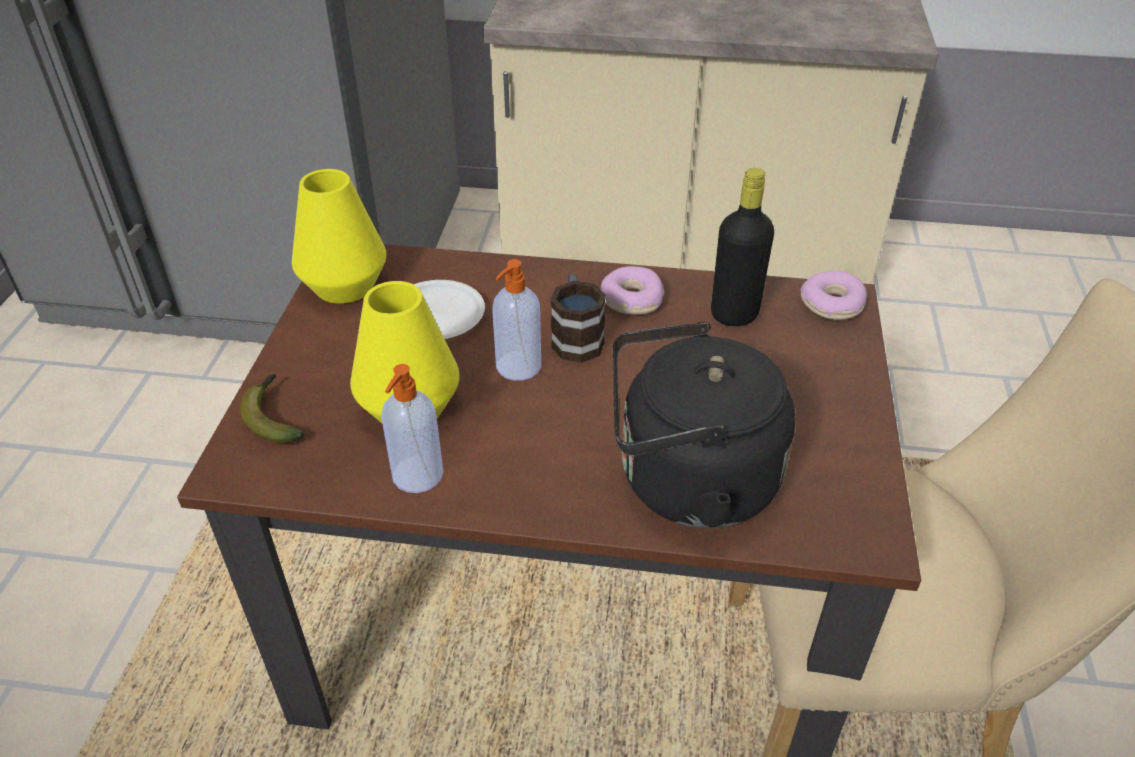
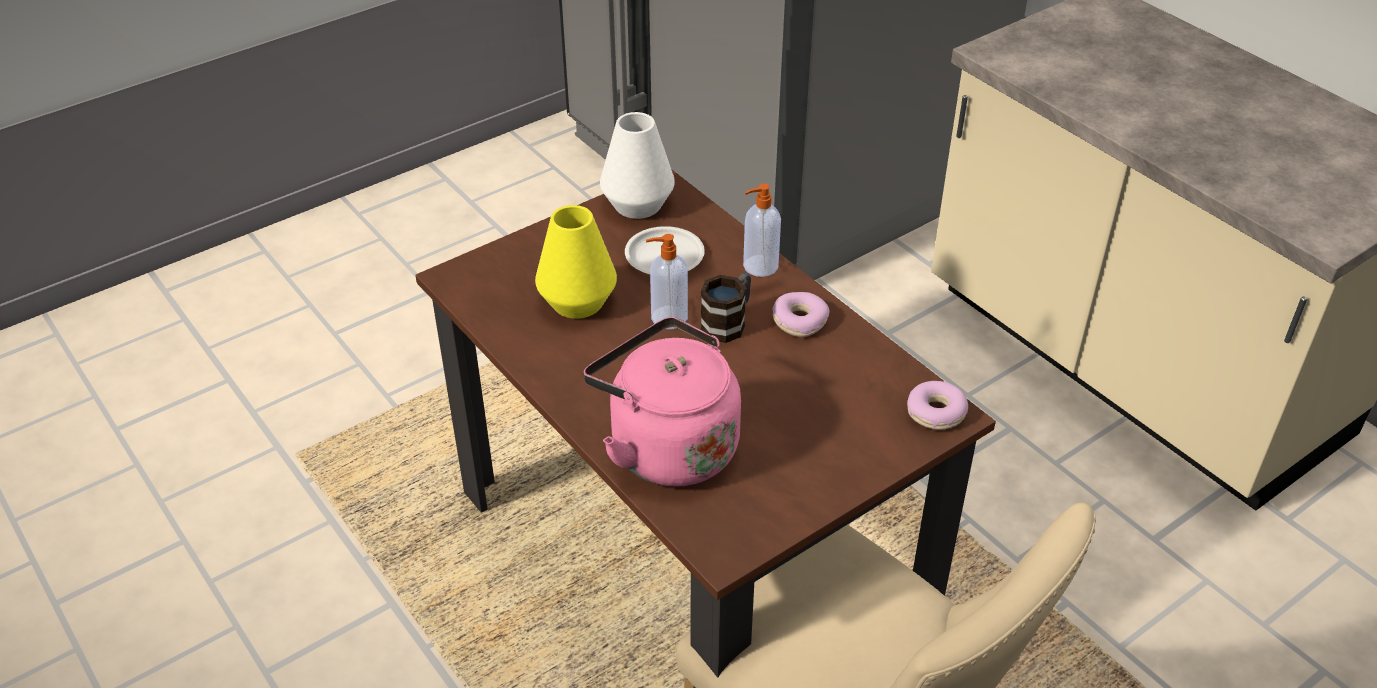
camera: 45 degrees right, 0 degrees up
banana [240,374,304,443] -> none
yellow vase [292,169,386,304] -> white vase [600,112,675,219]
soap dispenser [381,364,443,493] -> soap dispenser moved to [743,183,781,277]
black kettle [613,322,796,529] -> pink kettle [584,317,741,487]
black bottle [711,168,774,326] -> none

